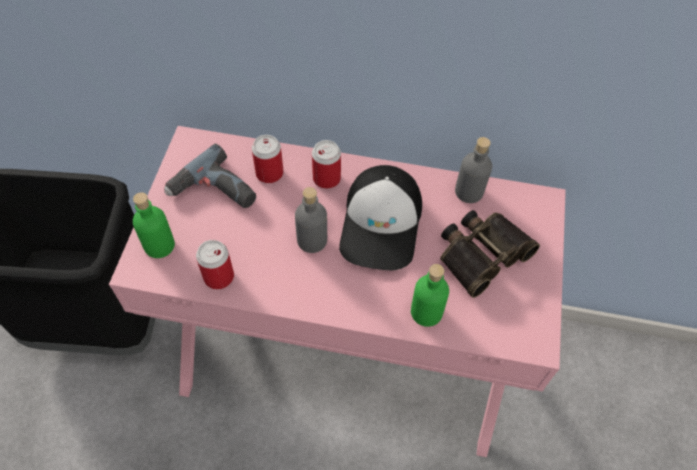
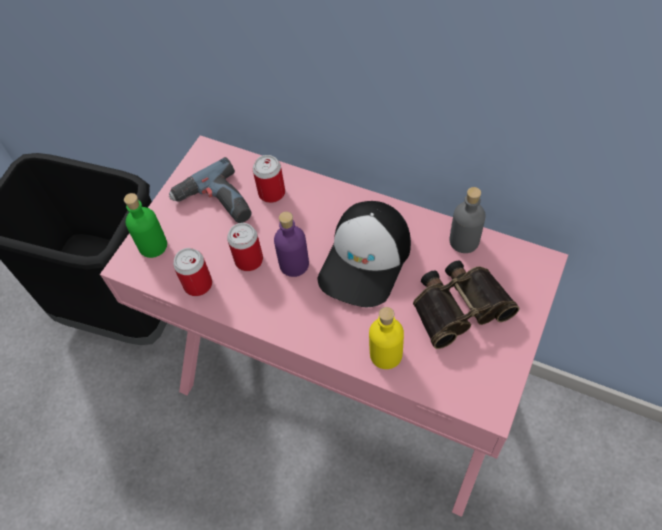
camera: 20 degrees right, 0 degrees up
grey bottle [295,187,327,253] -> purple bottle [274,212,309,277]
can [312,140,341,189] -> can moved to [227,223,263,271]
green bottle [411,264,449,327] -> yellow bottle [369,307,404,369]

